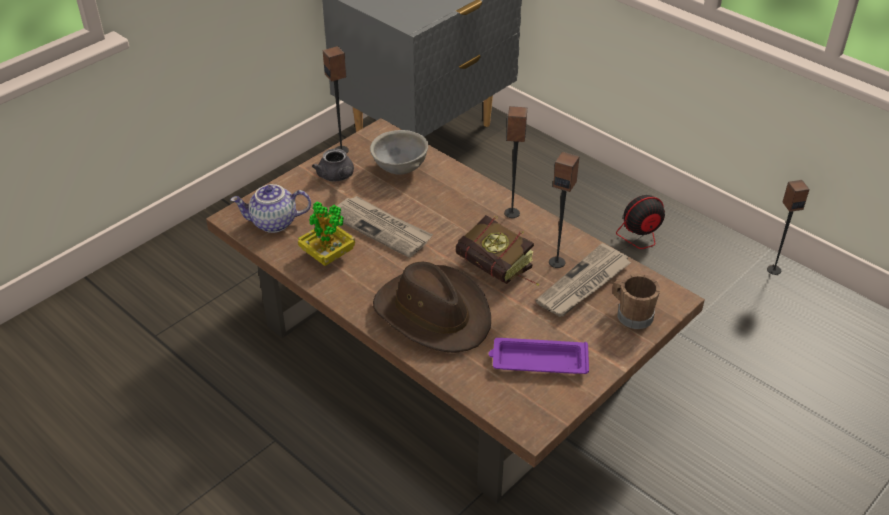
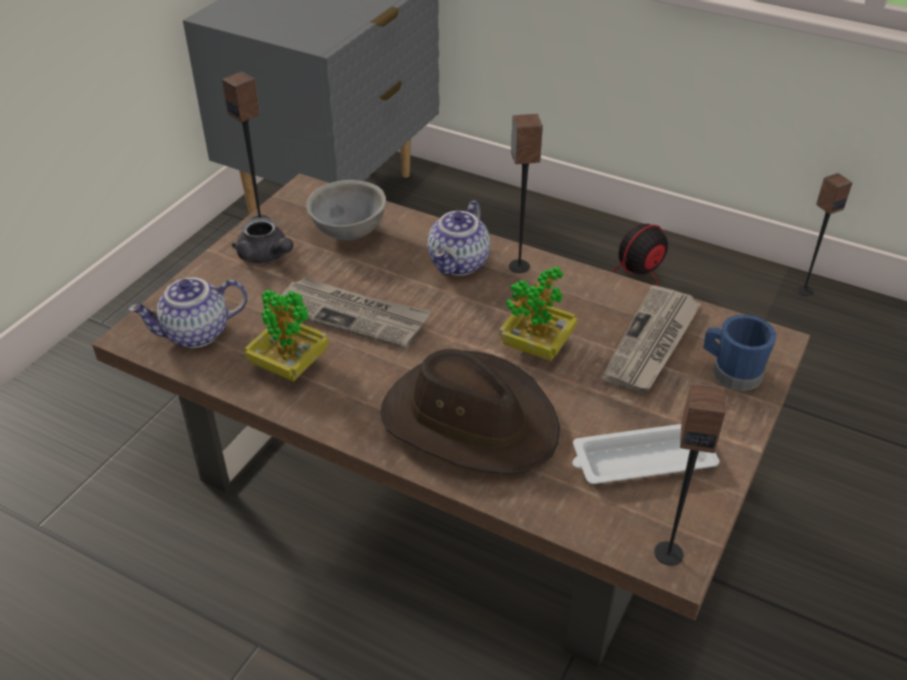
camera: 15 degrees left, 0 degrees up
book [456,215,539,286] -> potted plant [499,266,577,361]
purple tray [489,338,589,374] -> white tray [572,424,720,484]
speaker [549,152,580,268] -> speaker moved to [654,383,725,566]
brown mug [613,274,660,329] -> blue mug [703,315,777,391]
none -> teapot [427,200,490,276]

